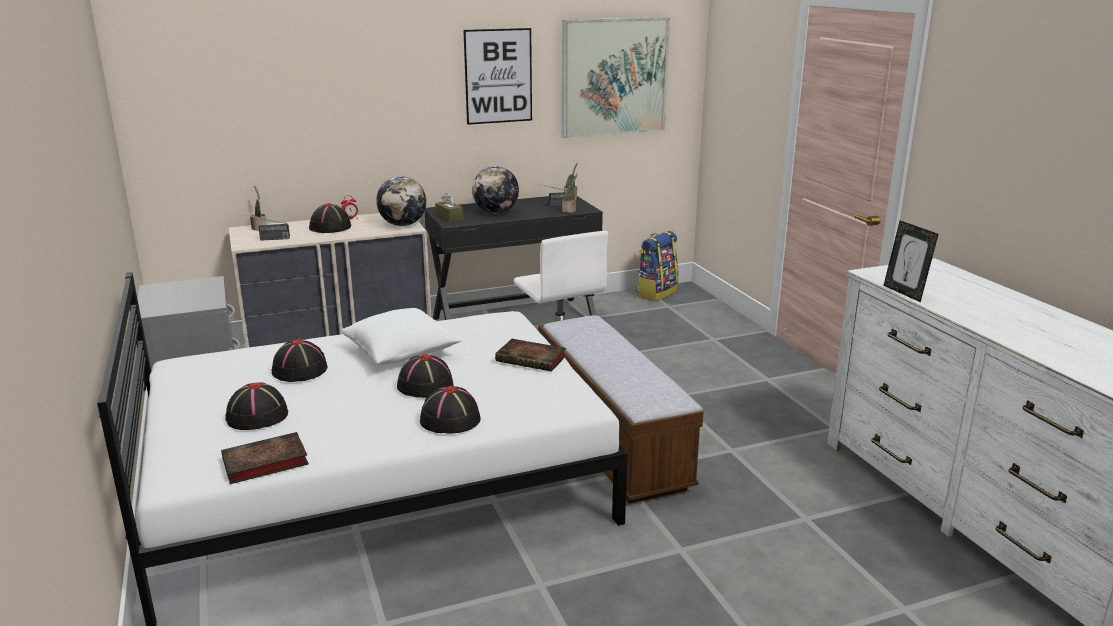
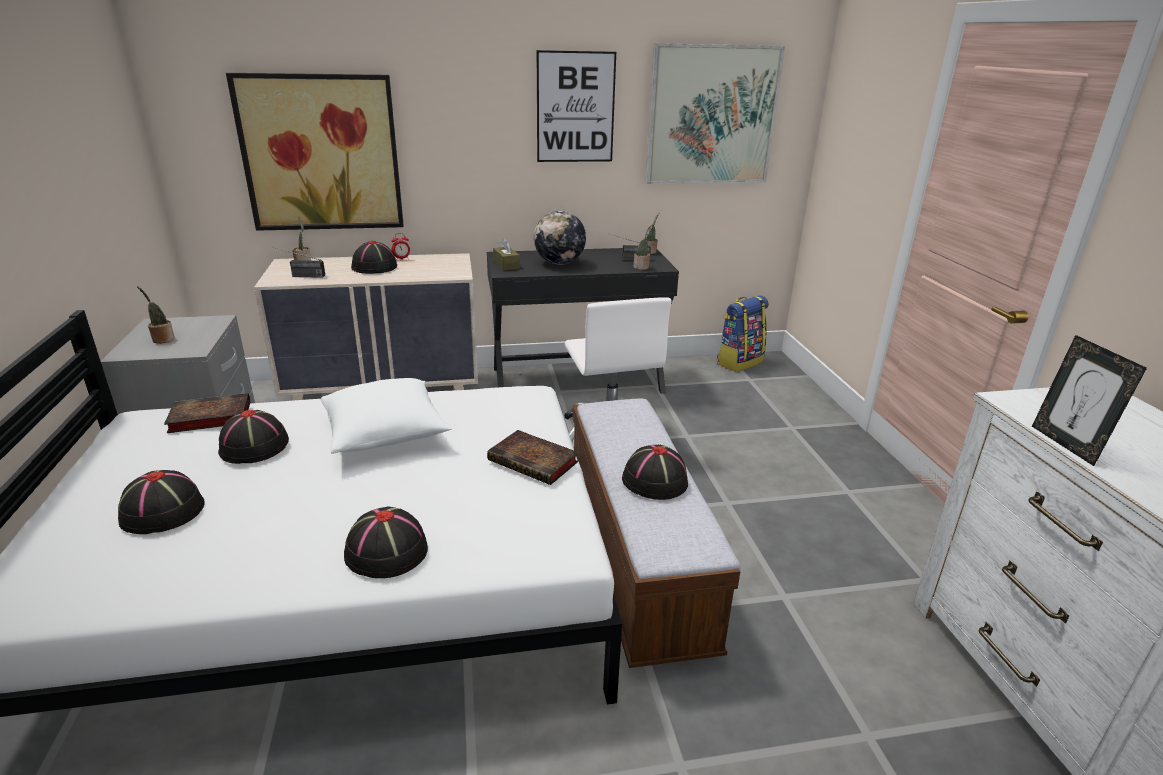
camera: 10 degrees right, 5 degrees up
book [221,432,309,484] -> book moved to [164,393,251,433]
globe [376,176,426,226] -> none
black hat [397,354,454,398] -> black hat moved to [622,445,688,500]
none -> potted plant [137,286,175,344]
none -> picture [226,73,404,231]

